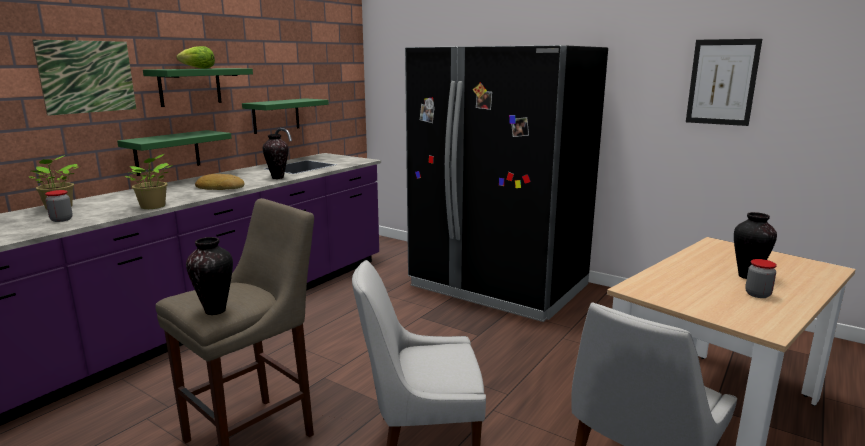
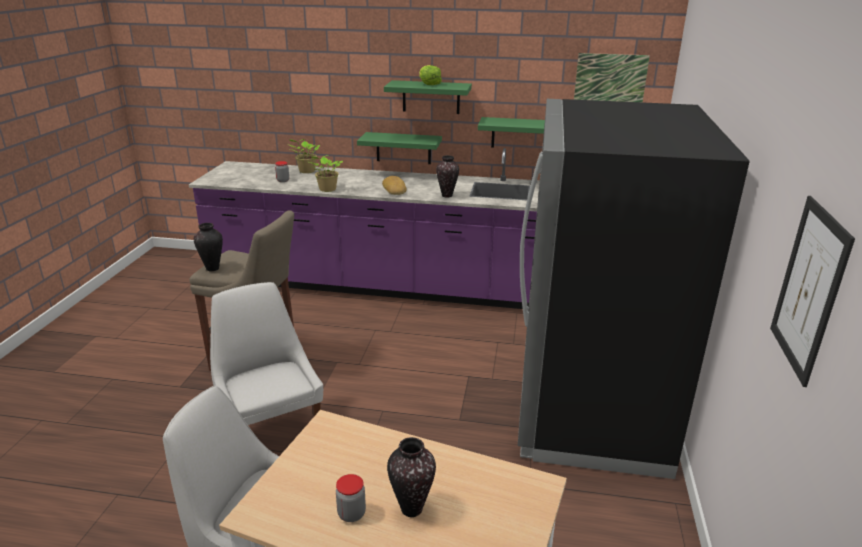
camera: 65 degrees right, 10 degrees up
picture [32,39,136,116] -> picture moved to [574,53,650,102]

